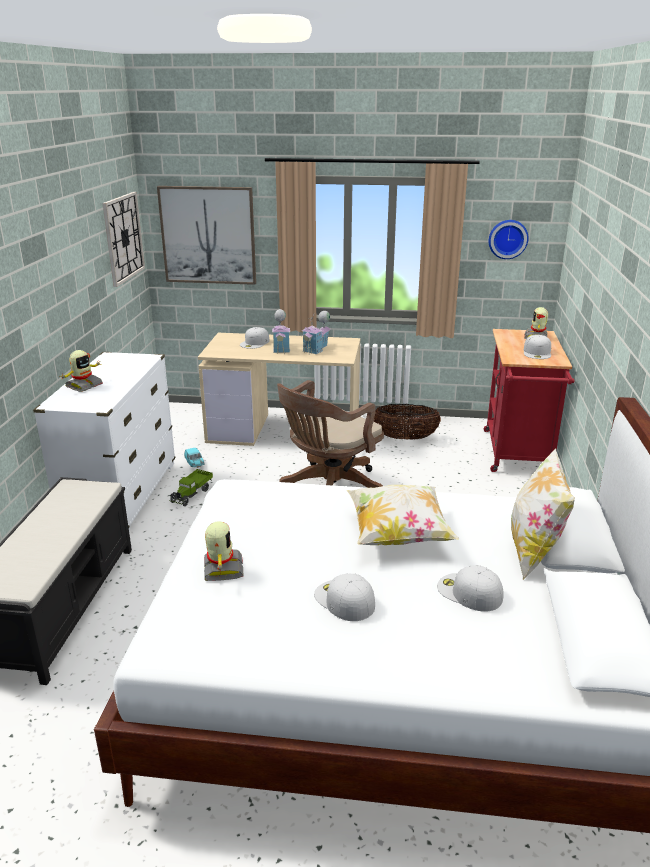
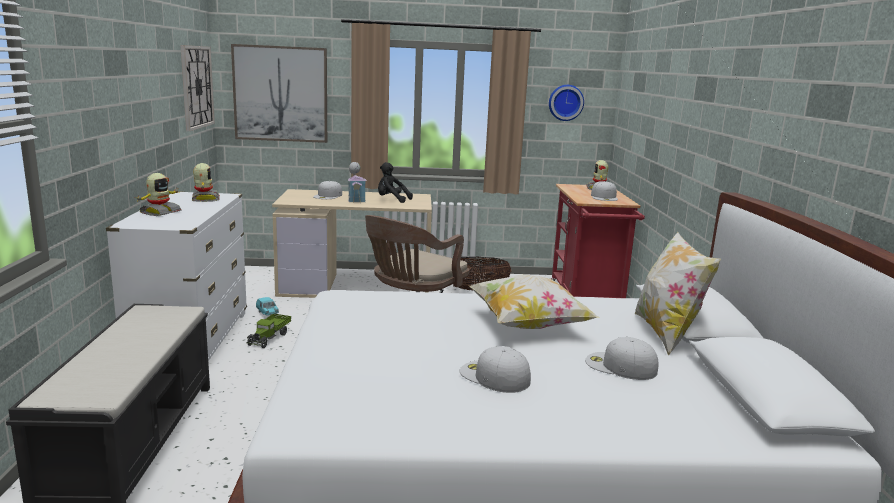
camera: 10 degrees left, 10 degrees down
toy robot [204,521,244,581] -> toy robot moved to [192,163,220,202]
toy house [301,311,331,355] -> black plush toy [378,162,413,203]

